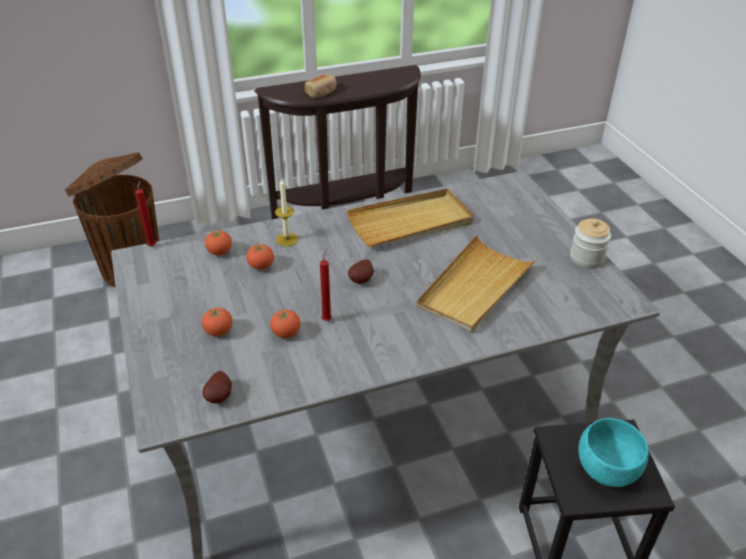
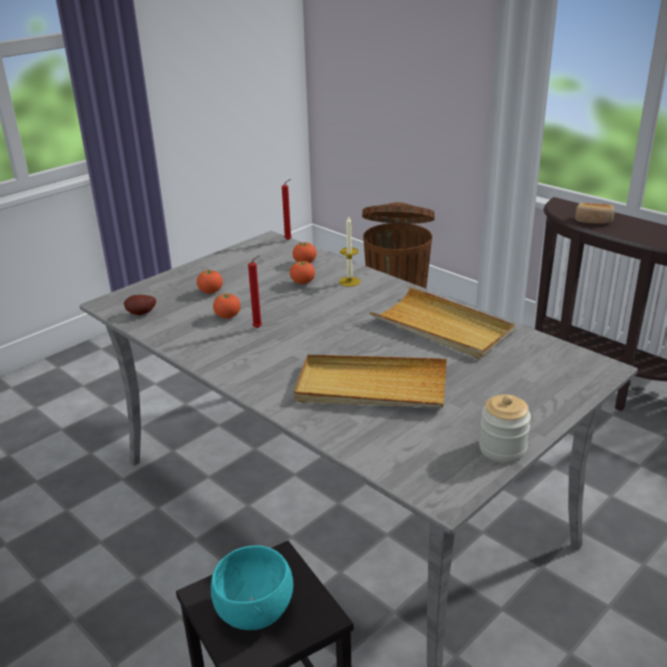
camera: 65 degrees right, 10 degrees down
potato [348,259,374,284] -> none

